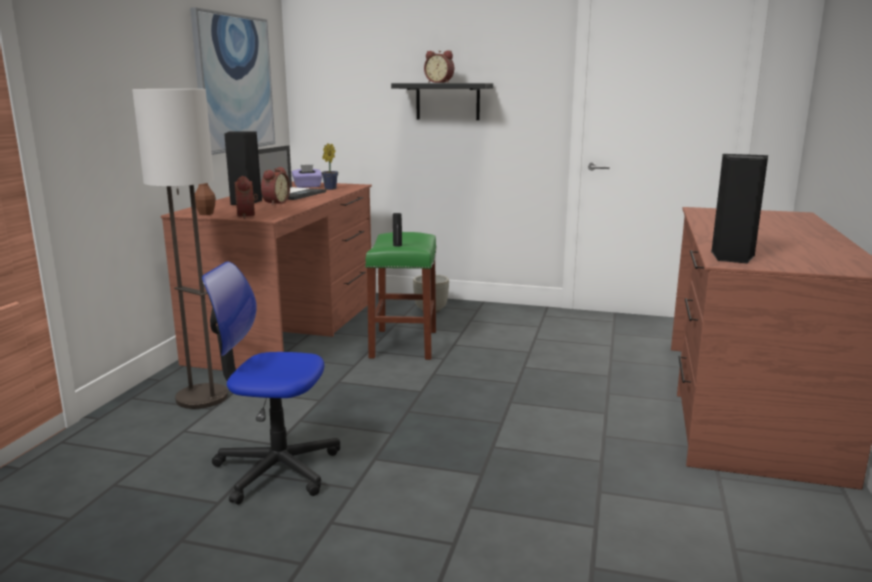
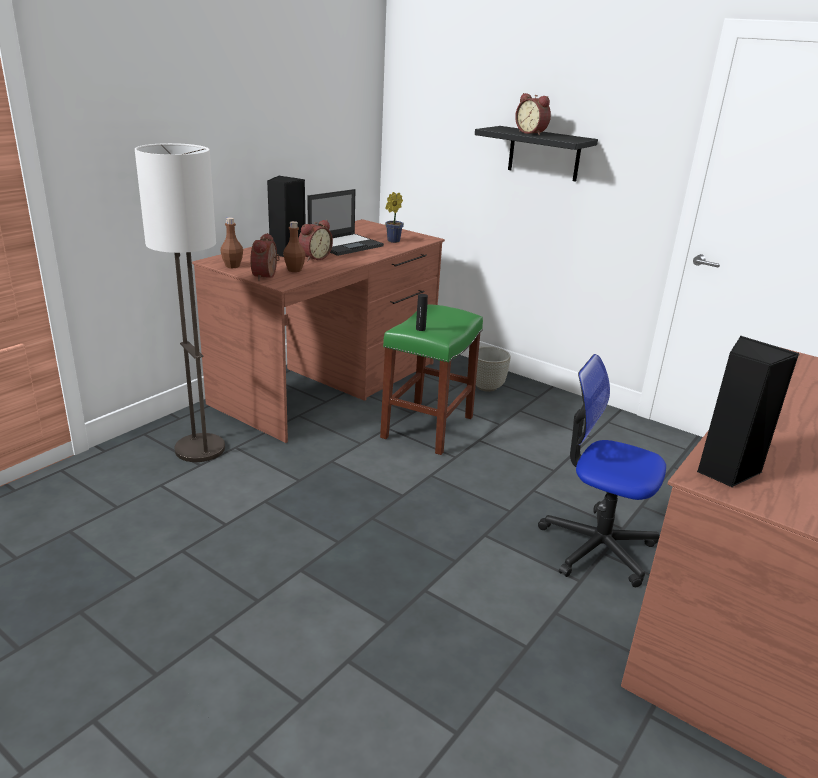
camera: 20 degrees right, 10 degrees up
picture [190,7,275,155] -> none
office chair [201,261,340,505] -> office chair moved to [538,354,666,587]
purple tissue box [292,165,323,188] -> none
none -> brown bottle [283,221,305,272]

